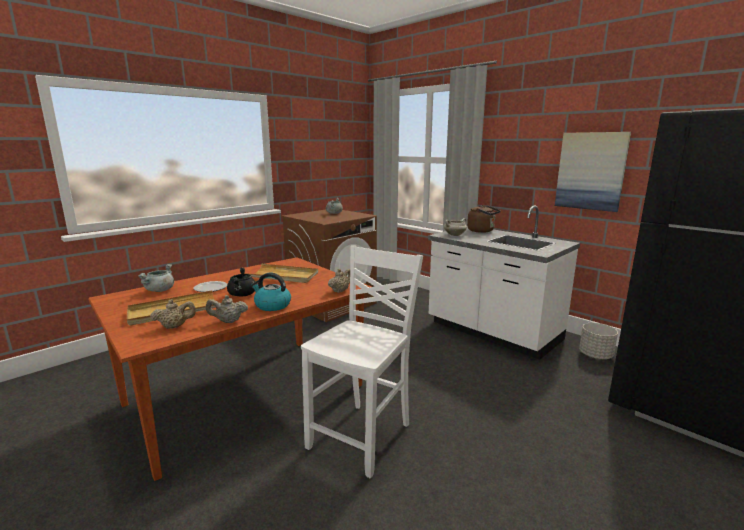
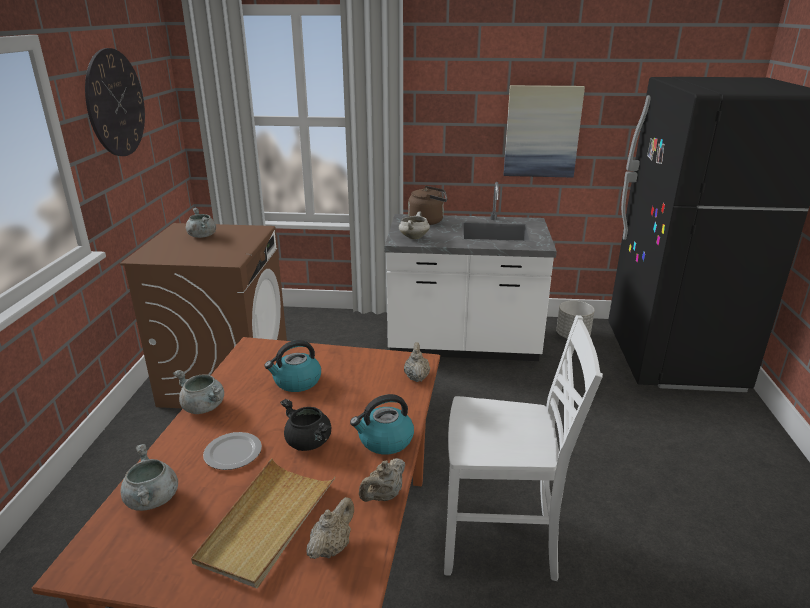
camera: 40 degrees left, 10 degrees up
beige tray [245,264,318,283] -> kettle [264,340,321,392]
white chair [301,245,423,479] -> white chair turned 105 degrees clockwise [444,315,603,581]
none -> wall clock [85,48,145,156]
none -> grey cooking pot [173,370,224,414]

